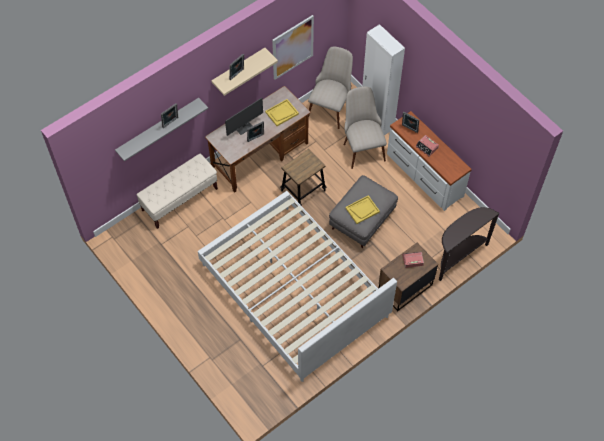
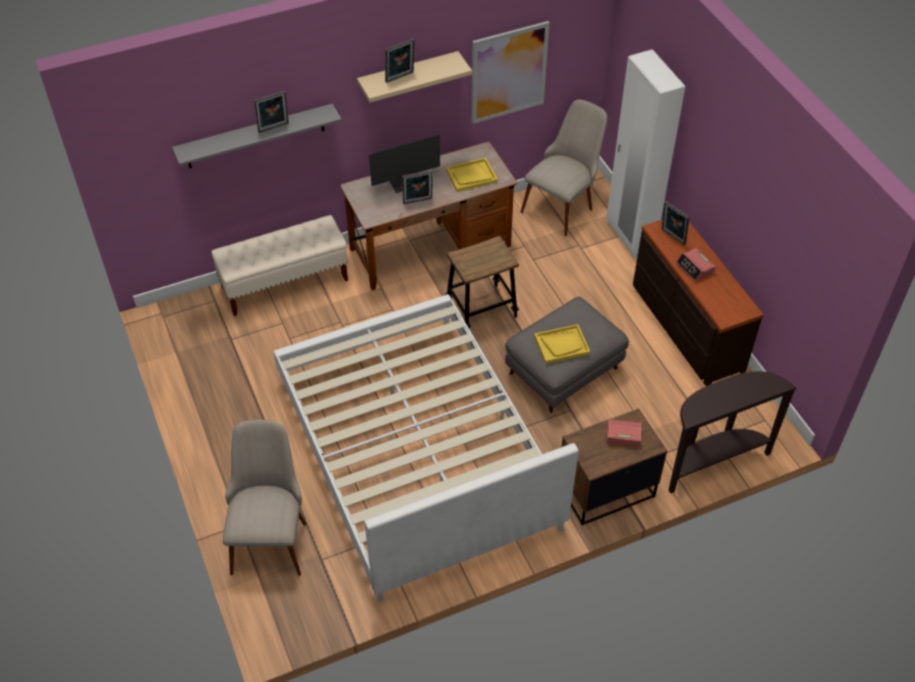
camera: 15 degrees right, 10 degrees down
beige chair [343,87,387,169] -> beige chair moved to [223,420,306,576]
white dresser [387,111,472,211] -> brown dresser [633,219,764,386]

